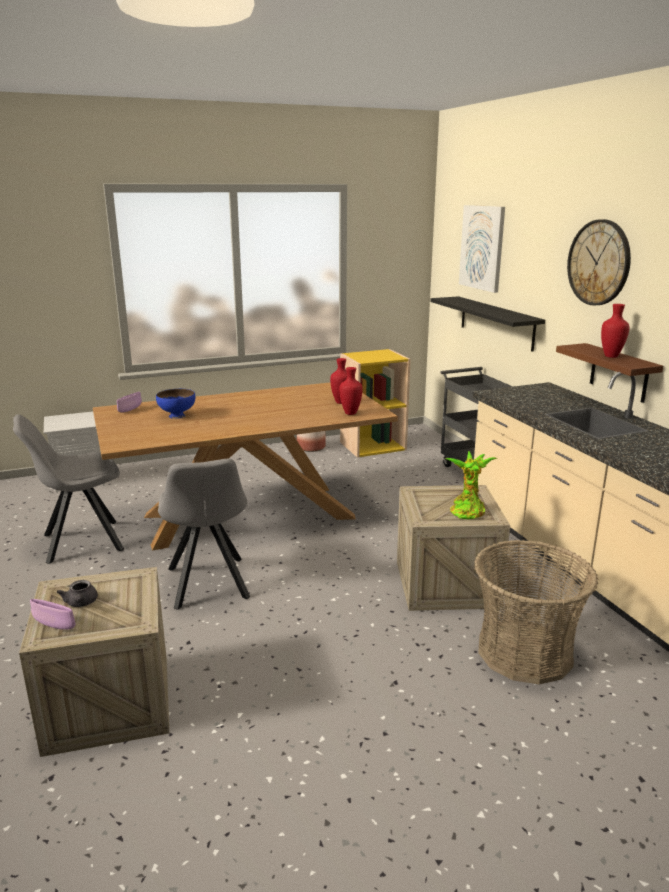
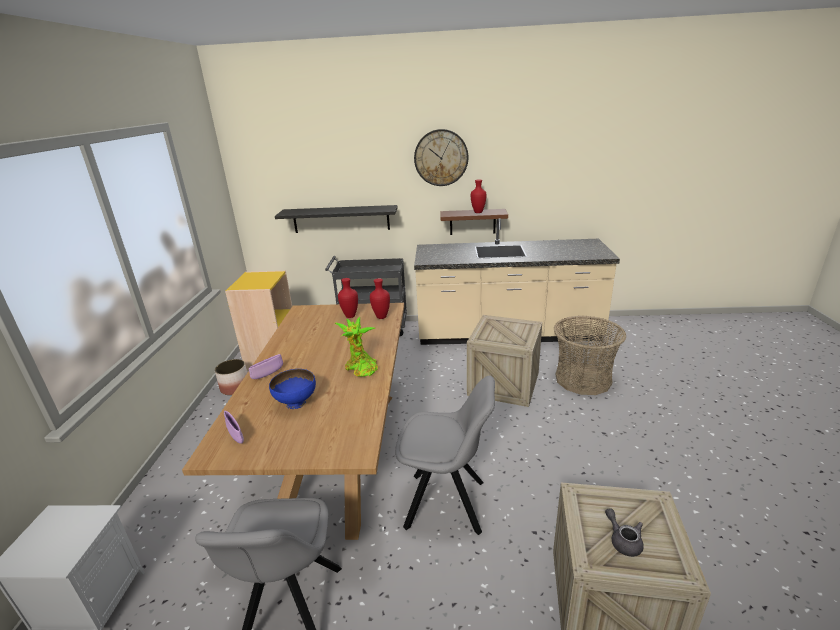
camera: 65 degrees left, 5 degrees up
purple bowl [30,599,76,630] -> purple bowl moved to [249,354,283,379]
grey teapot [57,580,98,607] -> grey teapot turned 120 degrees counterclockwise [605,508,644,557]
potted plant [445,451,497,519] -> potted plant moved to [334,317,378,377]
picture [459,205,505,293] -> none

